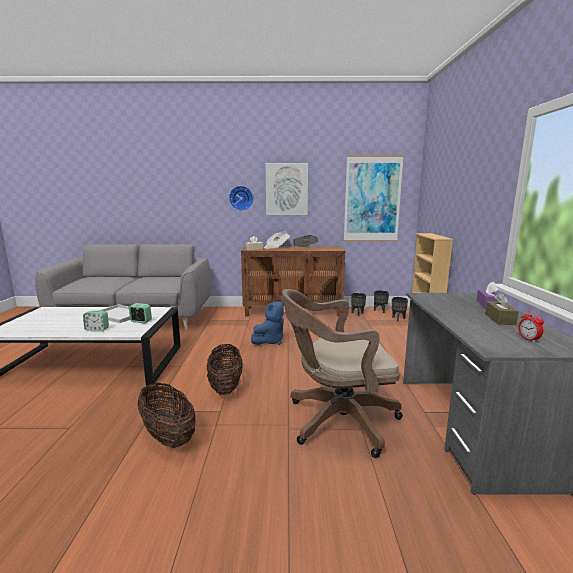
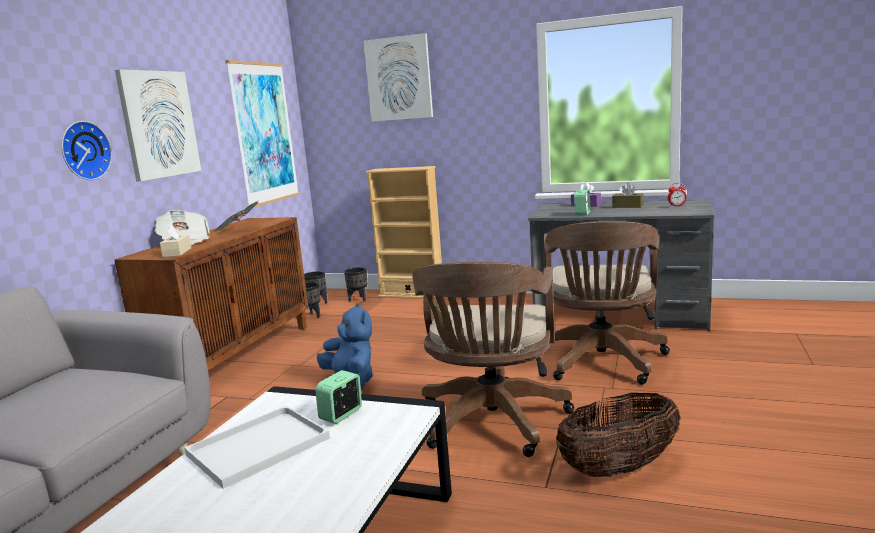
camera: 70 degrees left, 0 degrees up
alarm clock [83,311,109,331] -> alarm clock moved to [574,190,591,216]
basket [207,344,243,395] -> brown office chair [412,262,574,457]
none -> picture [363,33,433,122]

